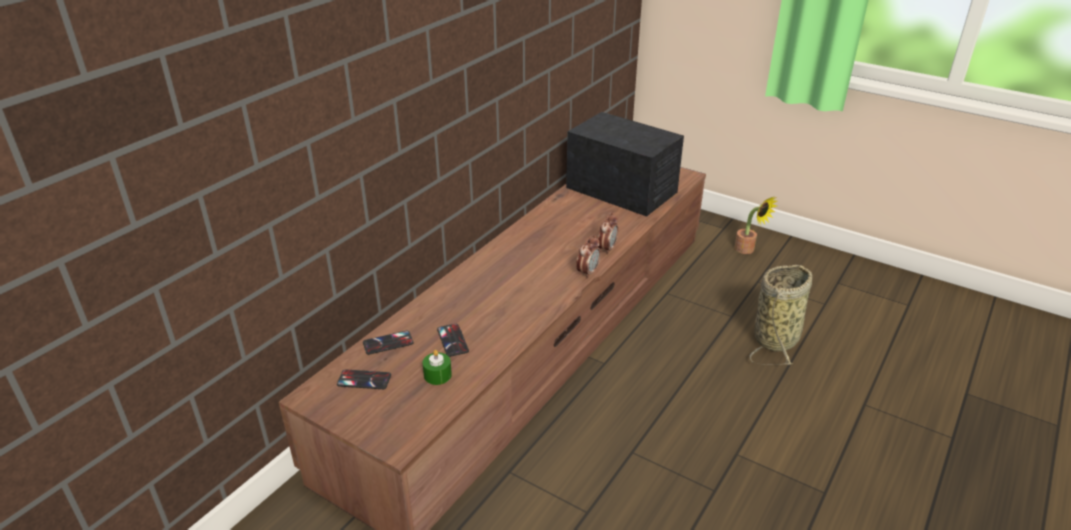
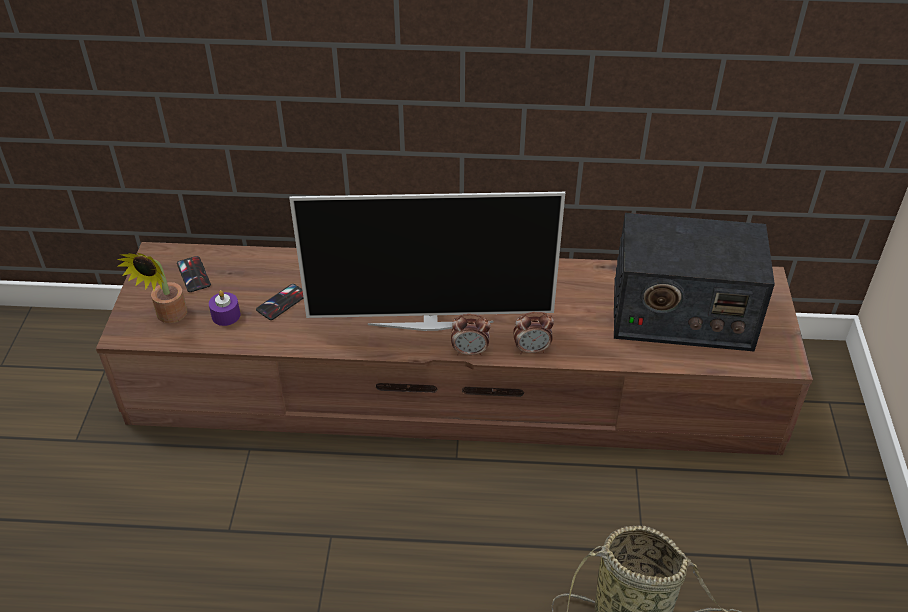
camera: 60 degrees right, 10 degrees up
phone [363,331,413,355] -> none
green candle [423,350,452,385] -> purple candle [209,290,241,326]
radio [566,112,684,217] -> radio turned 90 degrees clockwise [614,213,775,352]
potted plant [734,197,777,254] -> potted plant moved to [117,252,187,323]
none -> television [289,192,565,331]

